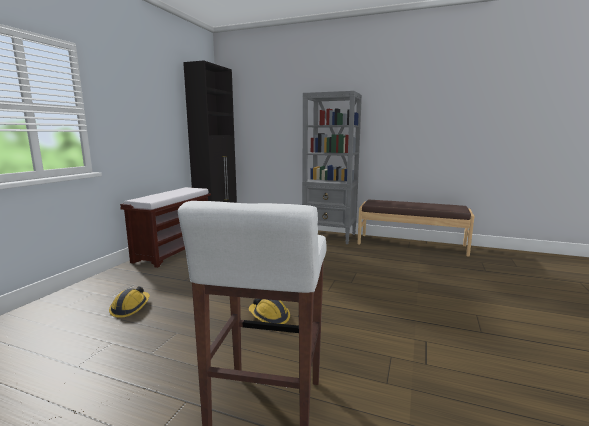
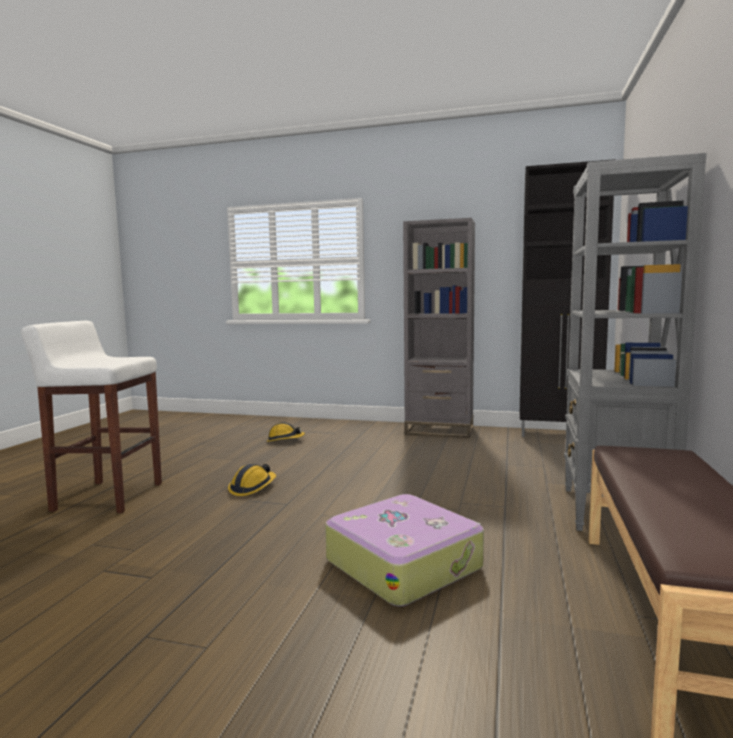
camera: 85 degrees right, 5 degrees down
brown bench [120,187,211,268] -> grey bookcase [403,218,475,438]
none -> suitcase [325,494,484,607]

